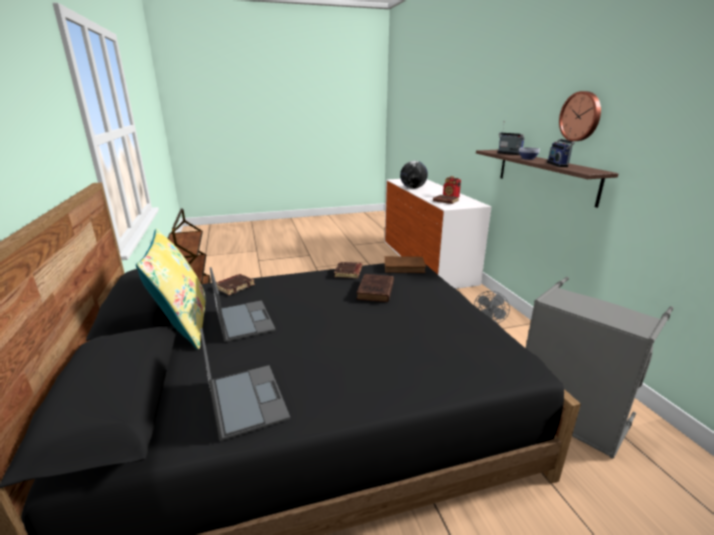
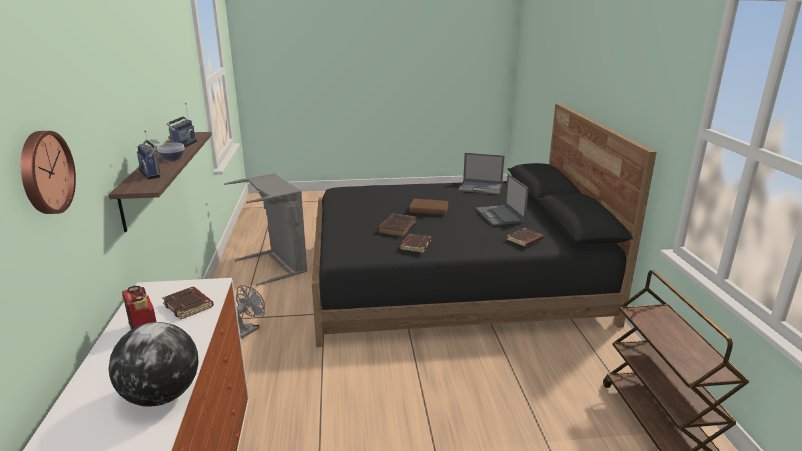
camera: 170 degrees left, 0 degrees up
yellow pillow [136,229,205,349] -> none
laptop [200,328,290,441] -> laptop turned 60 degrees counterclockwise [458,153,504,195]
brown book [384,256,426,273] -> brown book moved to [409,199,449,215]
wall clock [559,91,601,141] -> wall clock moved to [21,131,76,214]

